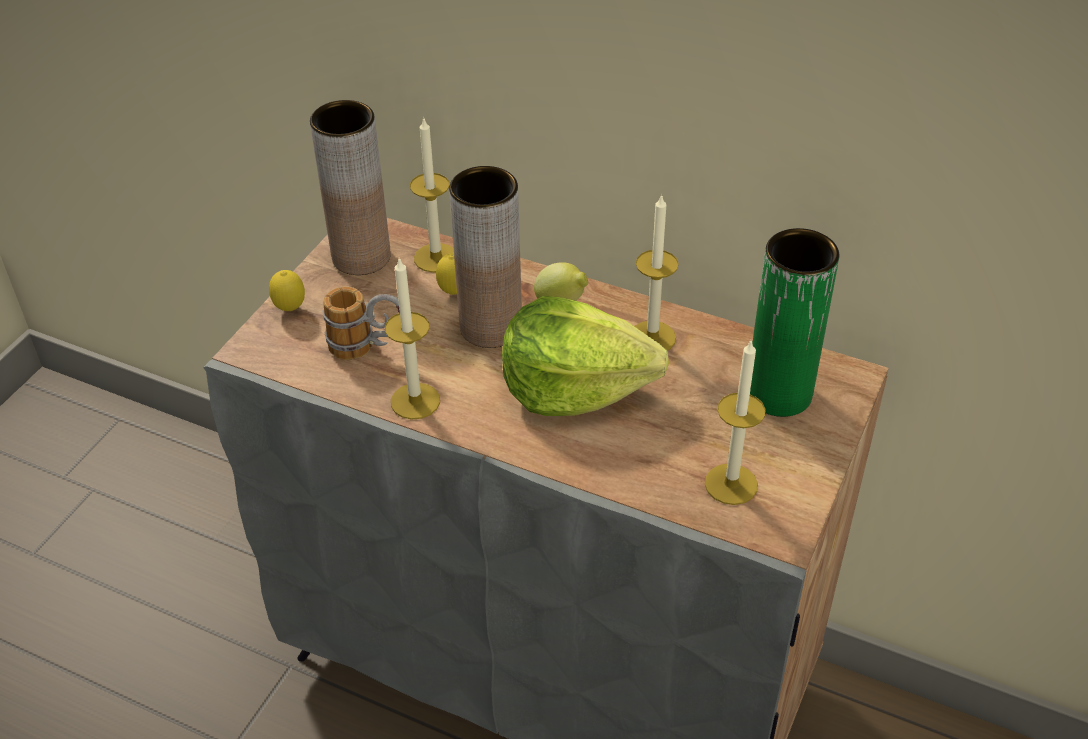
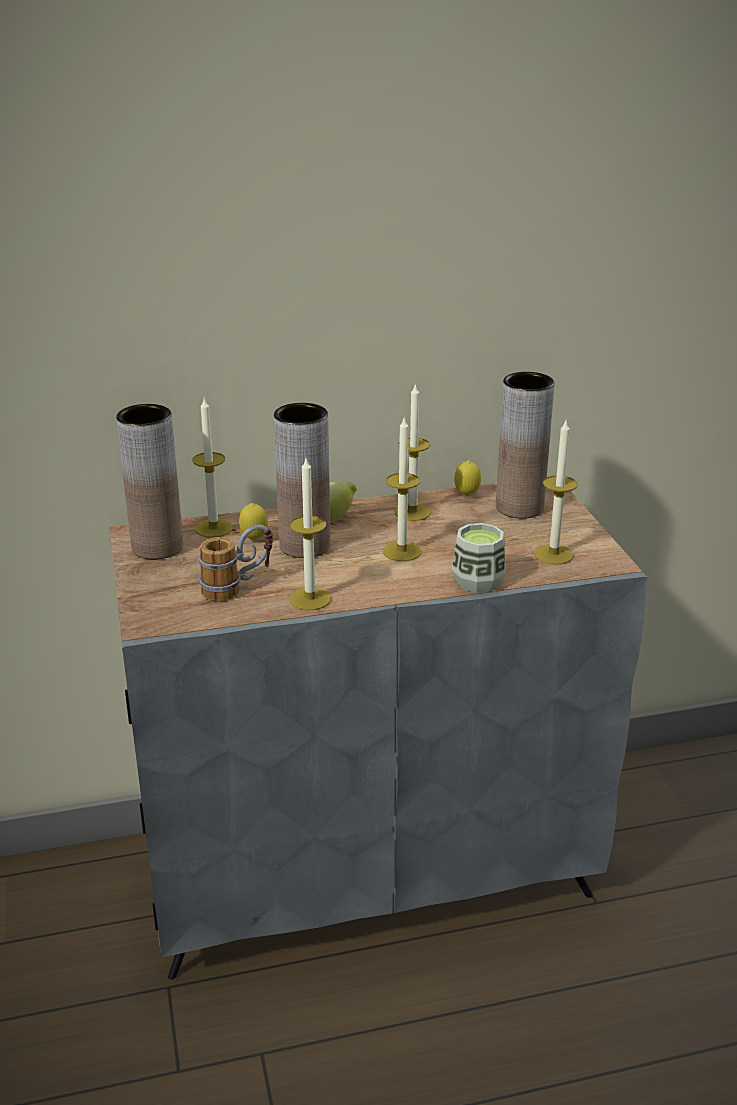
camera: 40 degrees left, 15 degrees down
lemon [269,270,305,311] -> lemon moved to [454,461,481,496]
lettuce [502,296,669,416] -> candle [383,417,421,561]
green vase [750,228,839,417] -> brown vase [496,372,555,518]
none -> cup [452,523,505,593]

